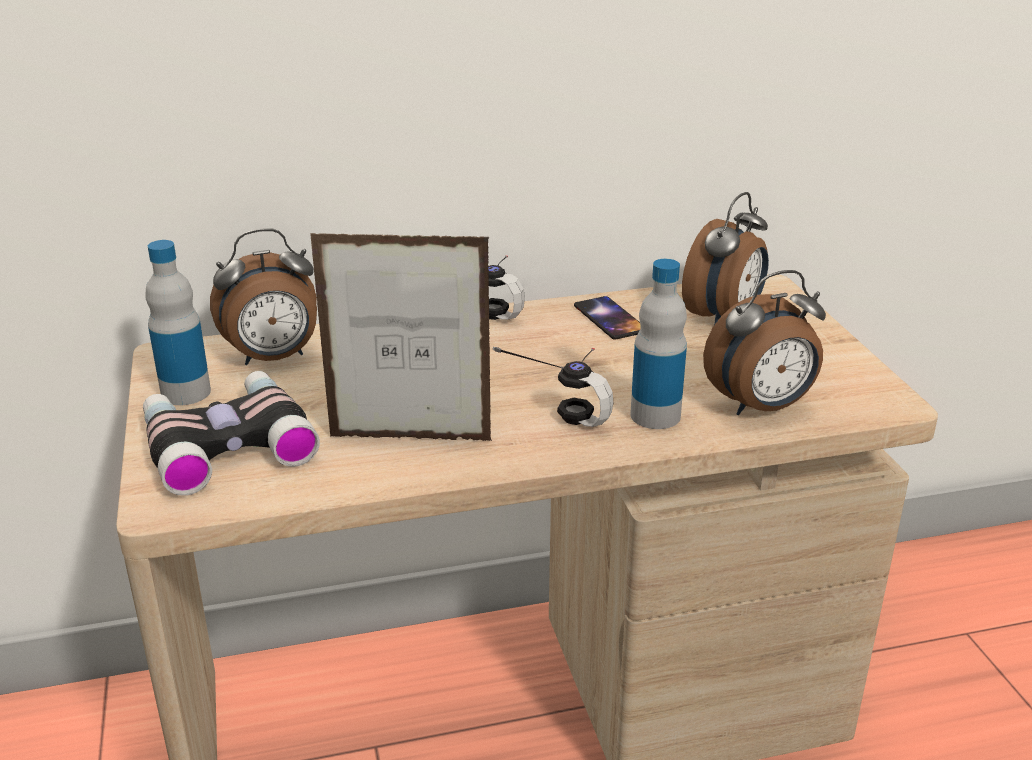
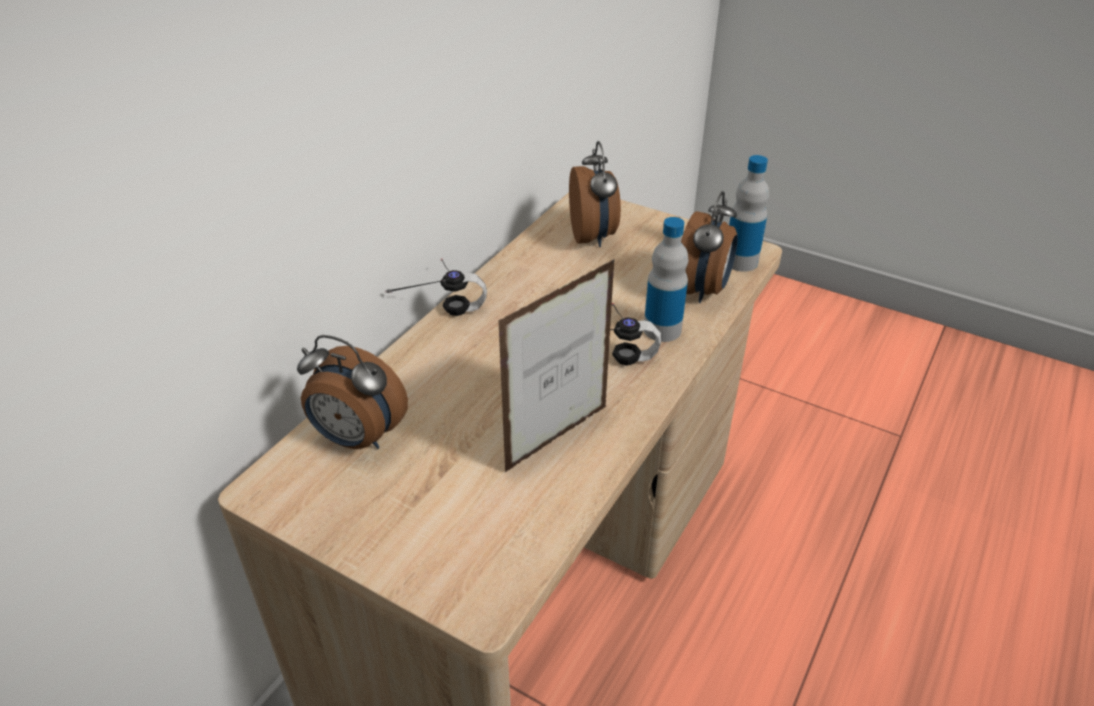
camera: 45 degrees left, 10 degrees up
binoculars [143,371,320,496] -> none
bottle [145,240,211,405] -> bottle moved to [729,155,769,272]
alarm clock [210,228,317,365] -> alarm clock turned 90 degrees clockwise [297,335,408,449]
phone [574,296,641,340] -> none

